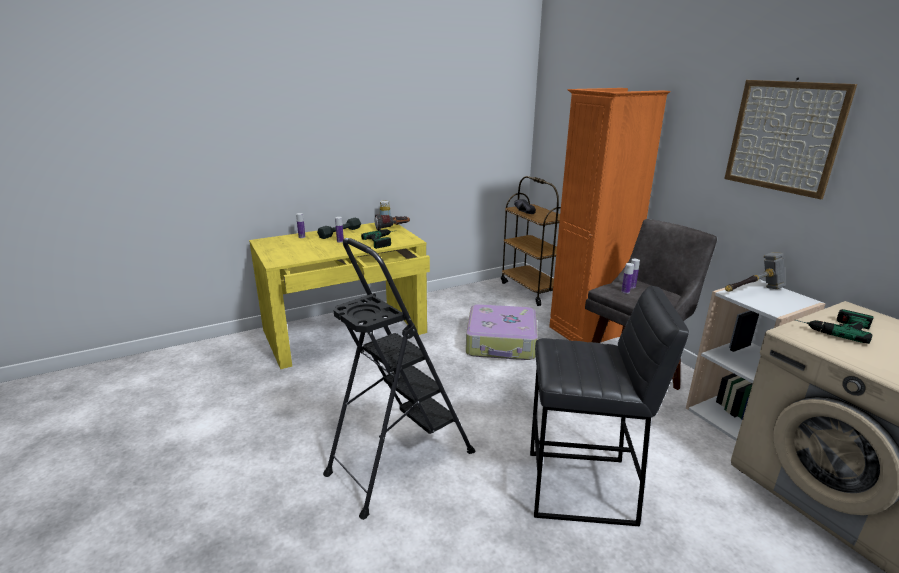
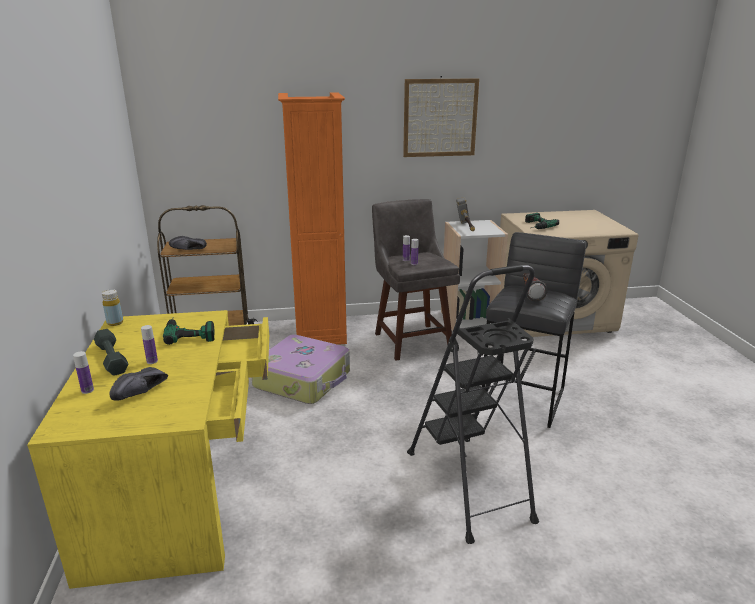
camera: 70 degrees left, 0 degrees up
flashlight [375,214,410,230] -> flashlight moved to [523,273,548,301]
none -> black shoe [109,367,168,401]

